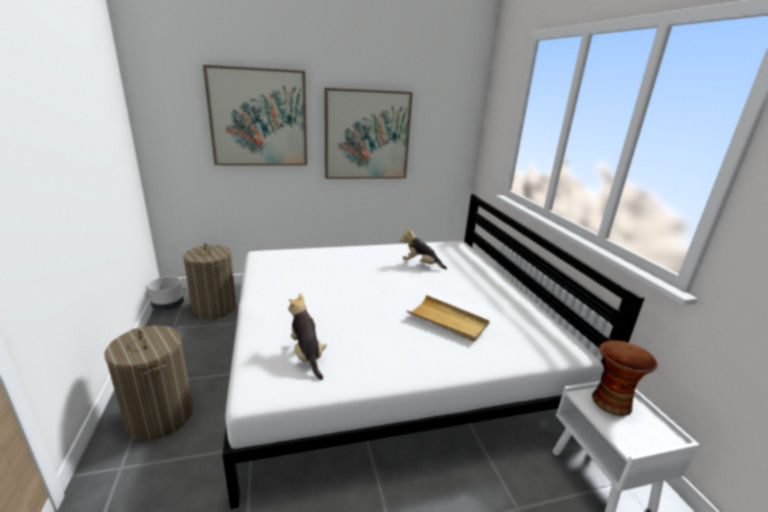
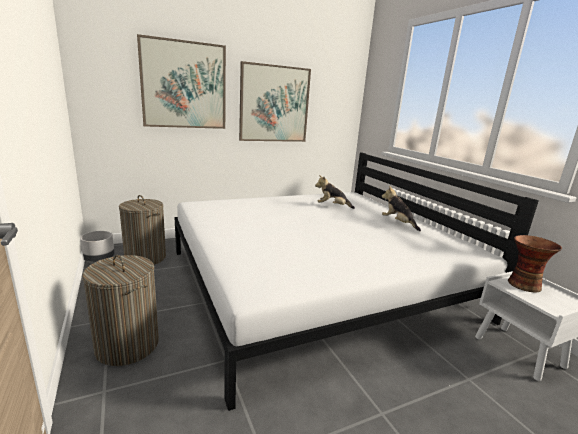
camera: 10 degrees left, 5 degrees down
plush toy [288,293,327,380] -> plush toy moved to [382,186,421,231]
beige tray [407,295,490,342] -> none

